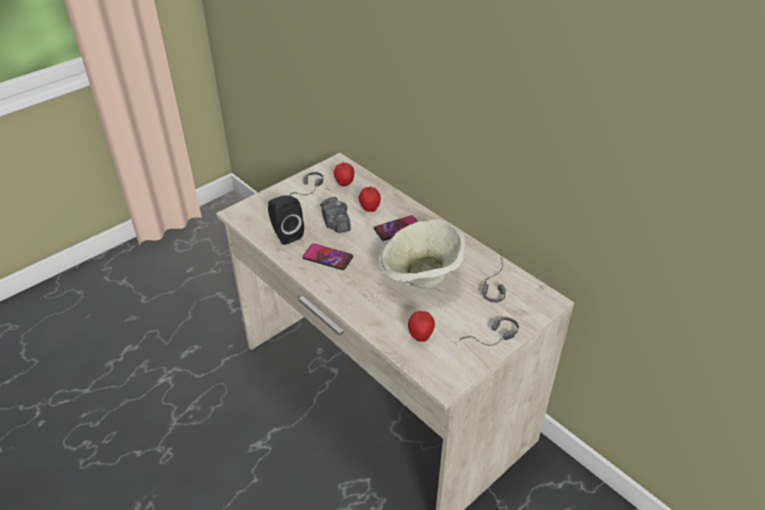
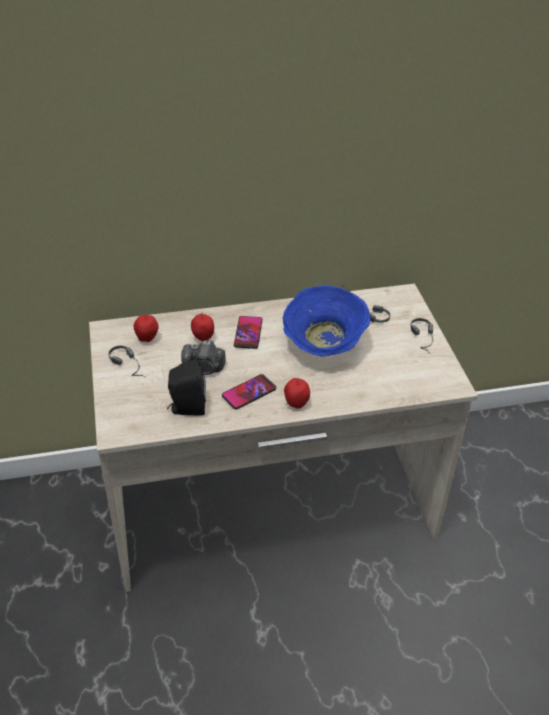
camera: 60 degrees left, 0 degrees up
beige bowl [379,219,465,289] -> blue bowl [282,285,370,356]
apple [408,311,435,342] -> apple moved to [284,378,310,409]

